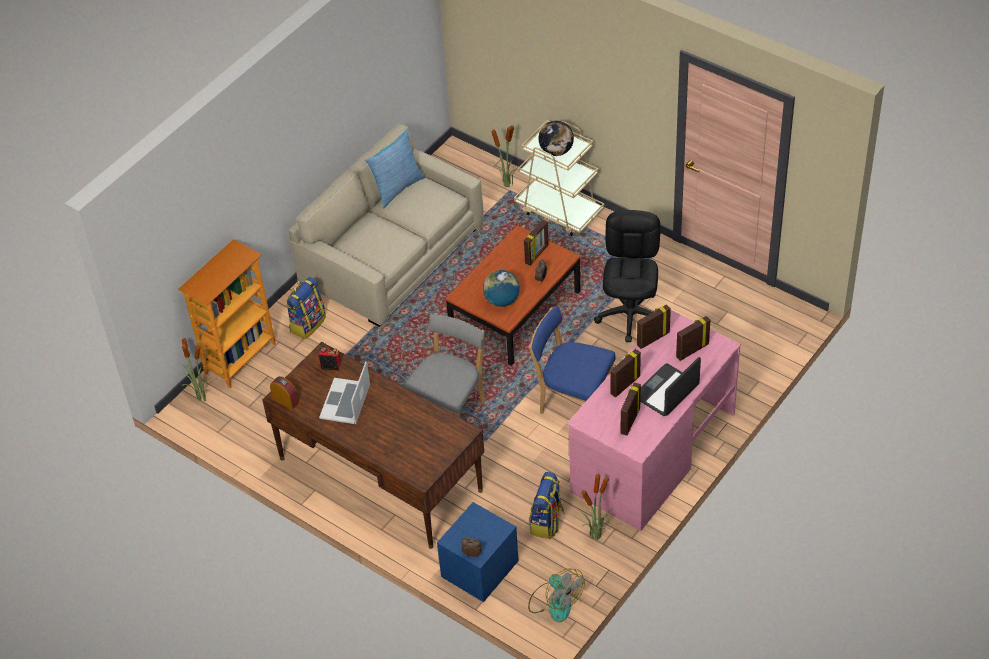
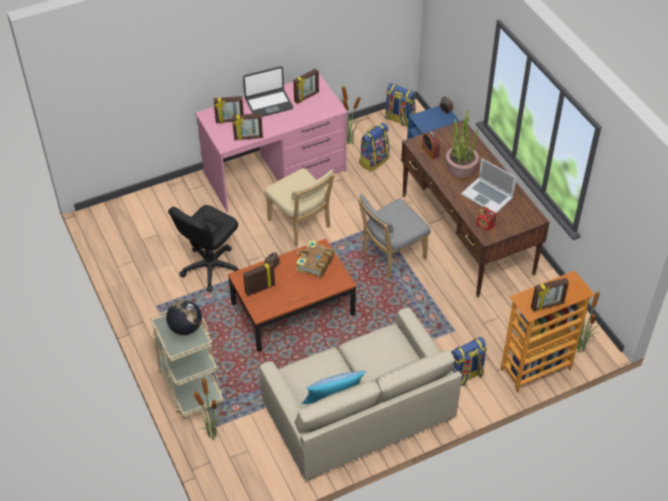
camera: 155 degrees left, 0 degrees up
alarm clock [270,376,299,410] -> alarm clock moved to [422,131,440,159]
laptop [319,361,370,424] -> laptop turned 90 degrees clockwise [461,158,516,213]
globe [483,270,520,307] -> book [296,240,334,277]
fan [528,568,585,622] -> backpack [385,83,416,127]
blue chair [529,306,616,414] -> beige chair [265,168,335,246]
picture frame [610,349,641,398] -> picture frame moved to [531,278,569,312]
none -> potted plant [446,110,479,178]

